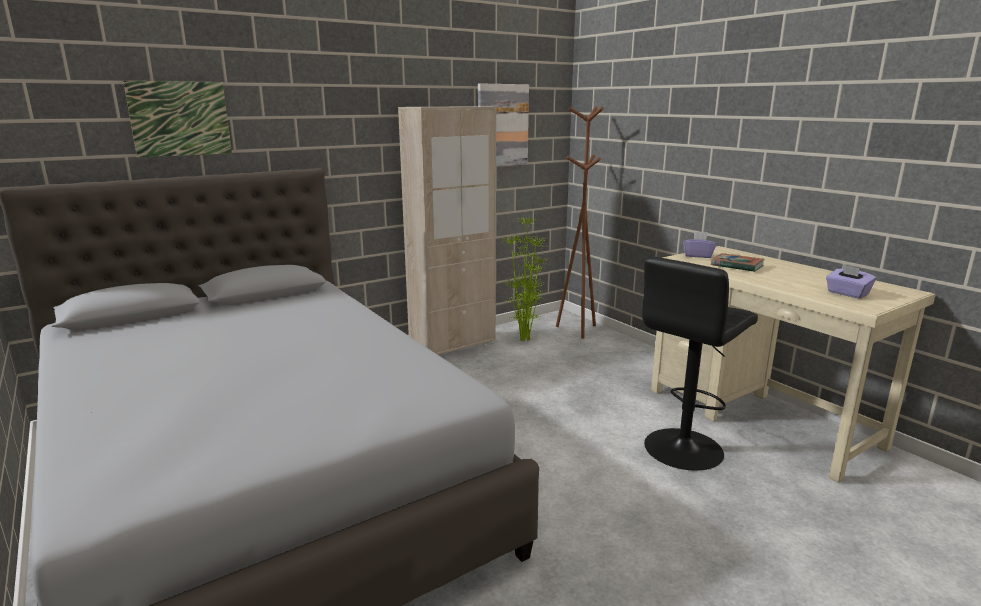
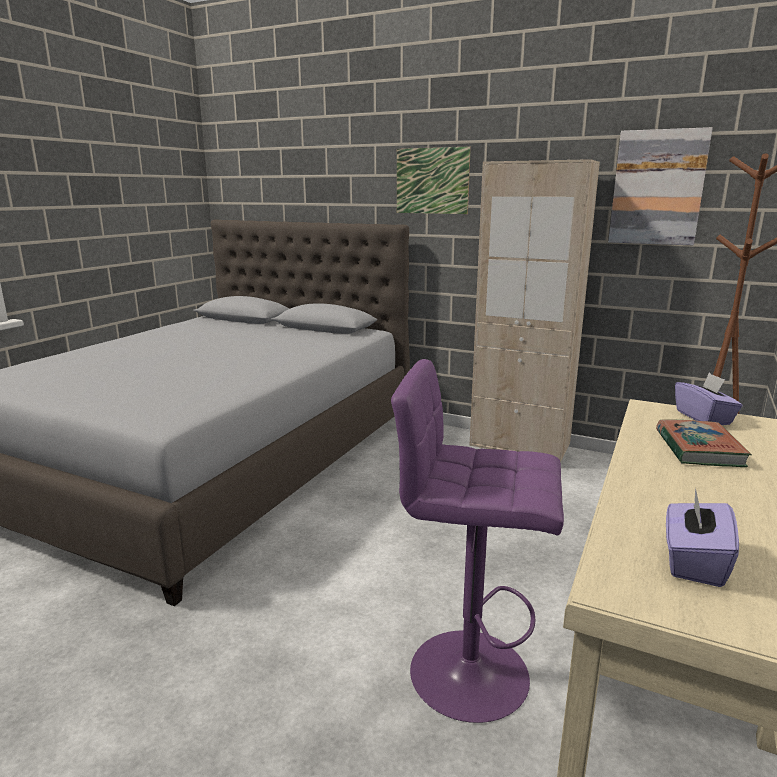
camera: 60 degrees right, 0 degrees up
picture [123,81,232,158] -> picture moved to [397,146,471,214]
potted plant [502,217,547,341] -> none
black stool [642,257,758,471] -> purple stool [391,359,564,723]

